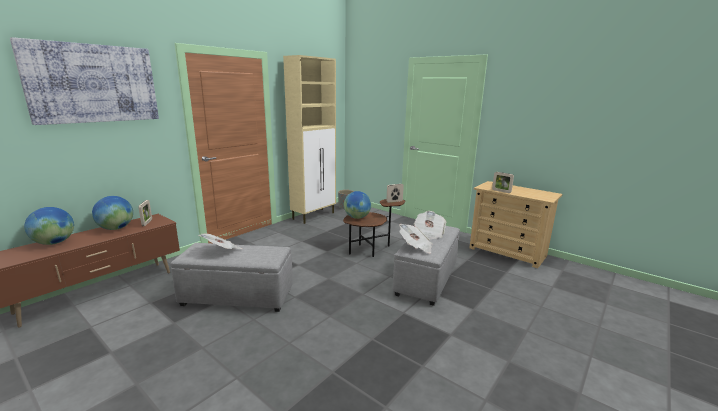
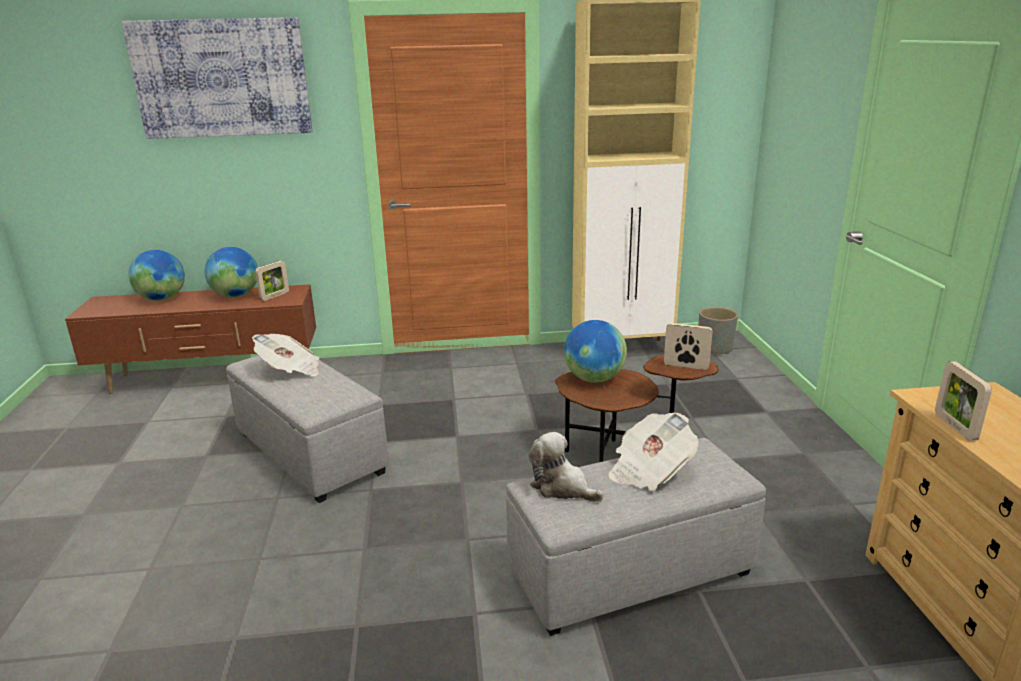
camera: 45 degrees right, 5 degrees up
newspaper [399,224,432,253] -> plush toy [529,432,604,502]

